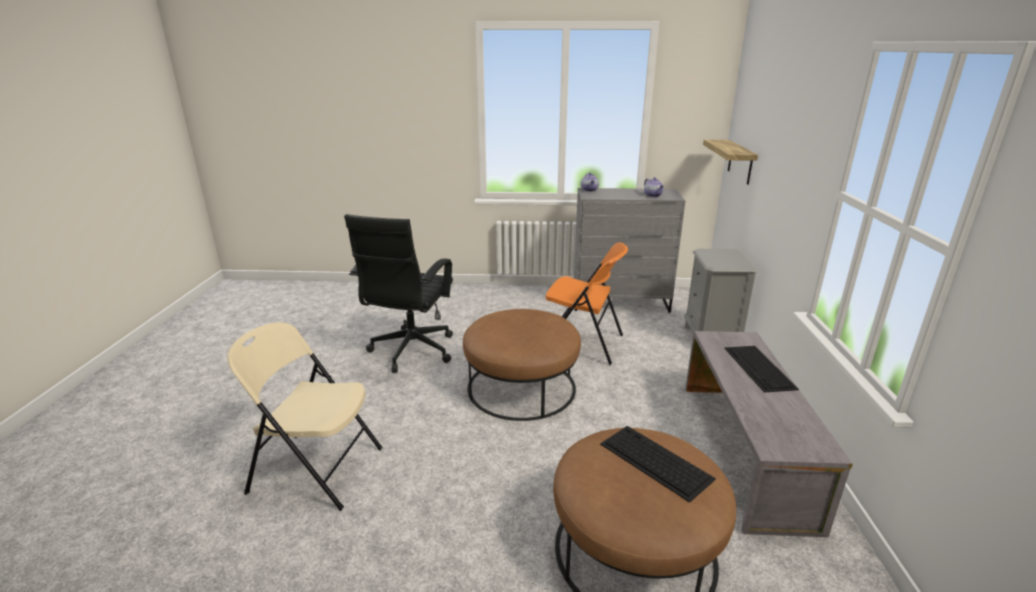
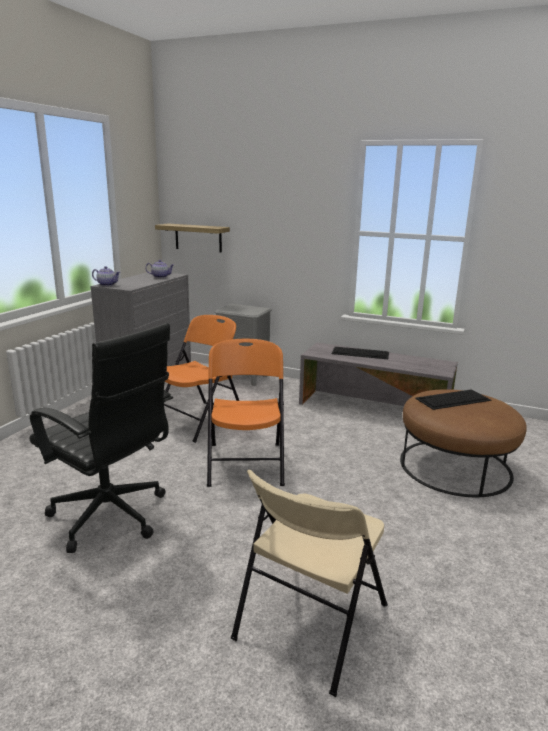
camera: 70 degrees left, 5 degrees down
brown ottoman [463,309,581,421] -> orange chair [207,339,285,487]

